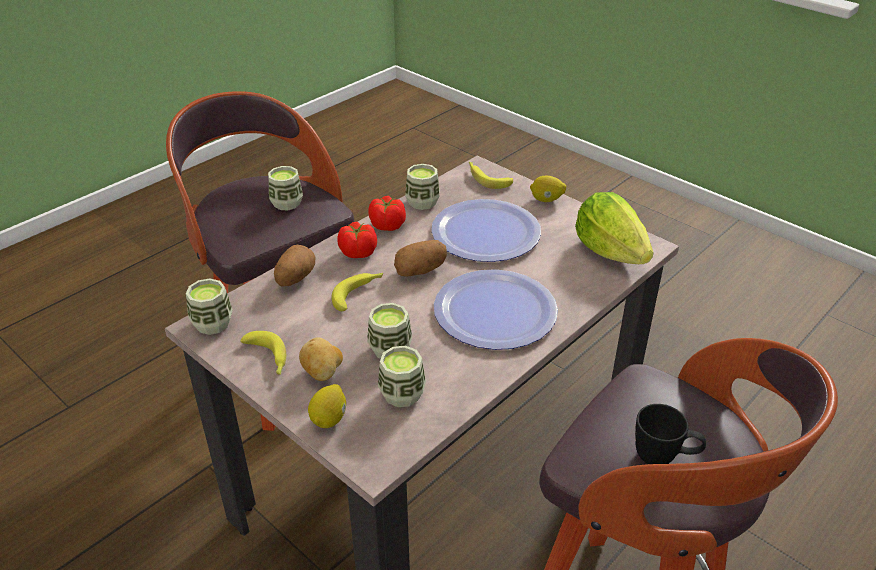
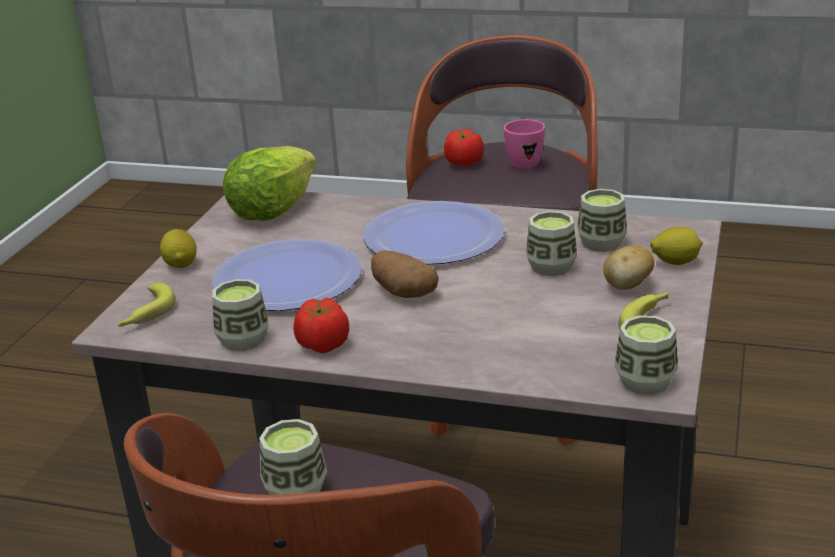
camera: 115 degrees left, 10 degrees down
potato [274,245,315,287] -> none
banana [332,273,383,311] -> none
tomato [337,222,377,258] -> tomato moved to [444,129,484,167]
black mug [635,404,706,464] -> pink mug [504,119,545,169]

